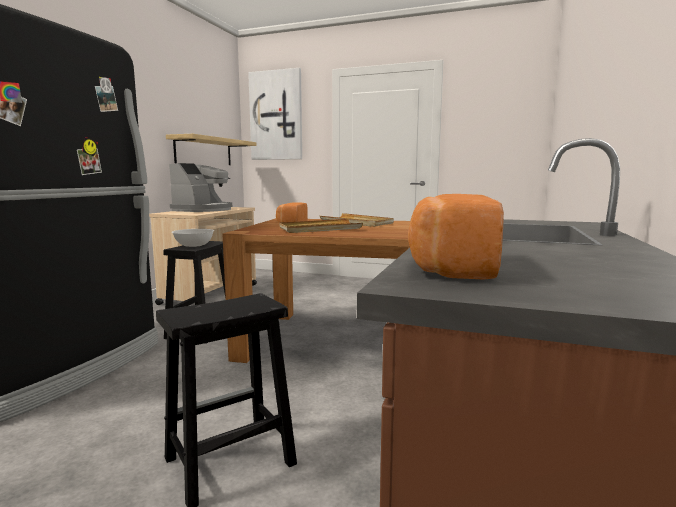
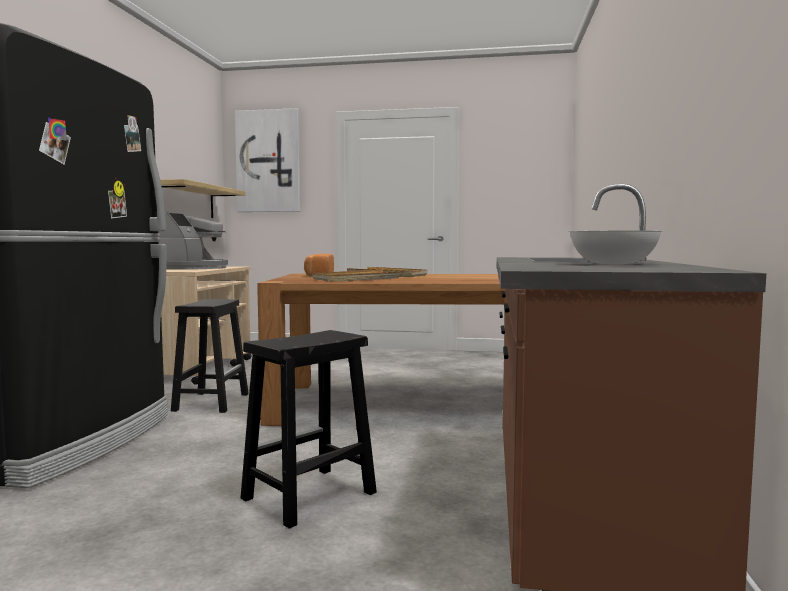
camera: 10 degrees left, 5 degrees down
white bowl [172,229,214,247] -> white bowl moved to [568,230,662,264]
bread [408,194,504,280] -> none

